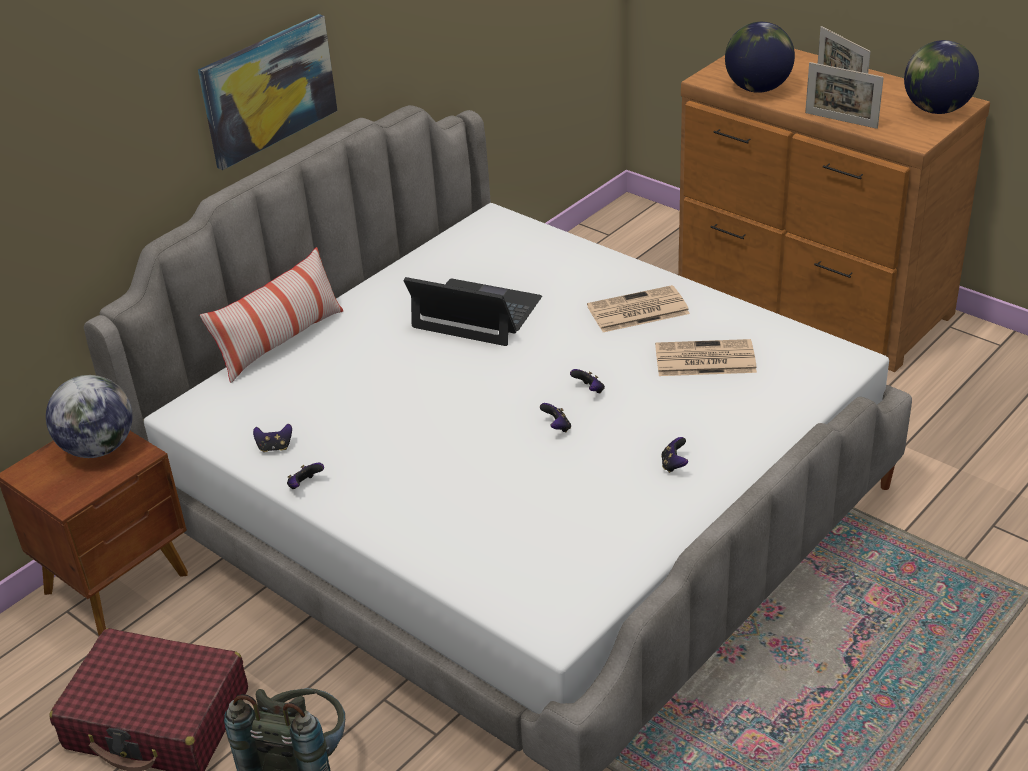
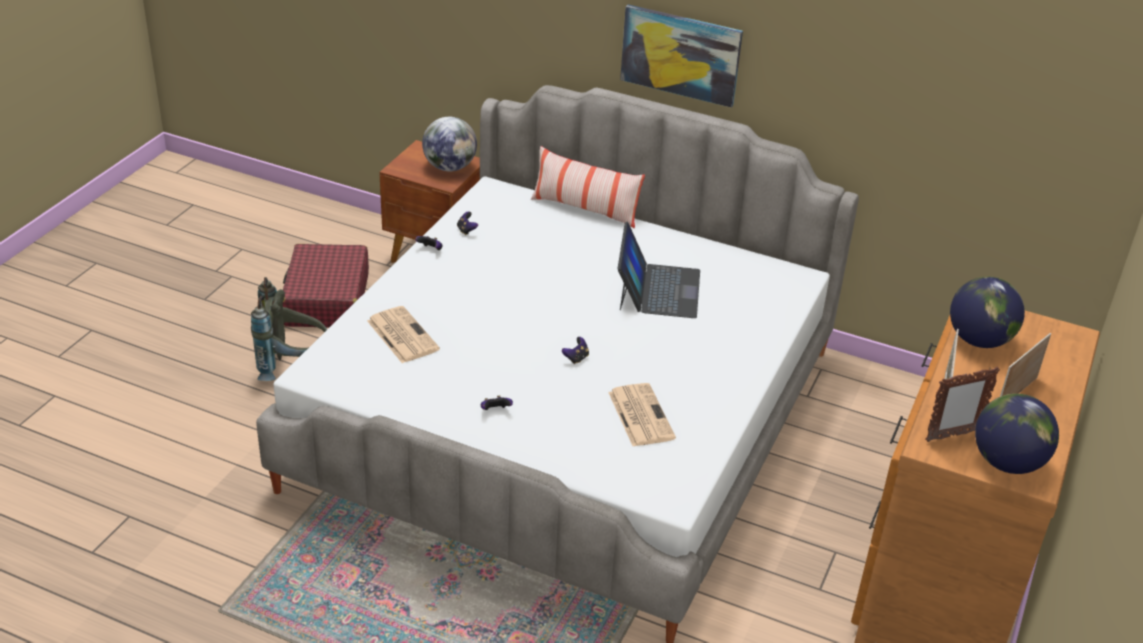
camera: 70 degrees right, 0 degrees up
game controller [540,403,571,432] -> none
newspaper [587,285,690,332] -> newspaper moved to [367,306,440,363]
none -> picture frame [926,367,1000,442]

